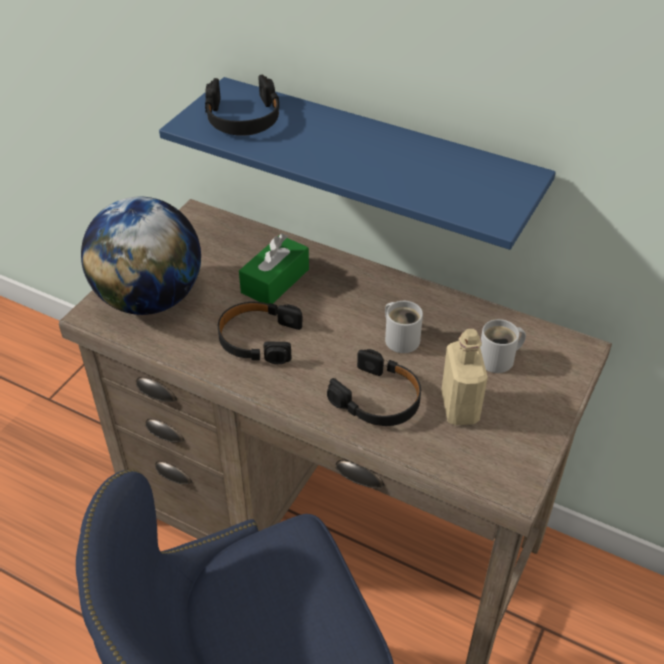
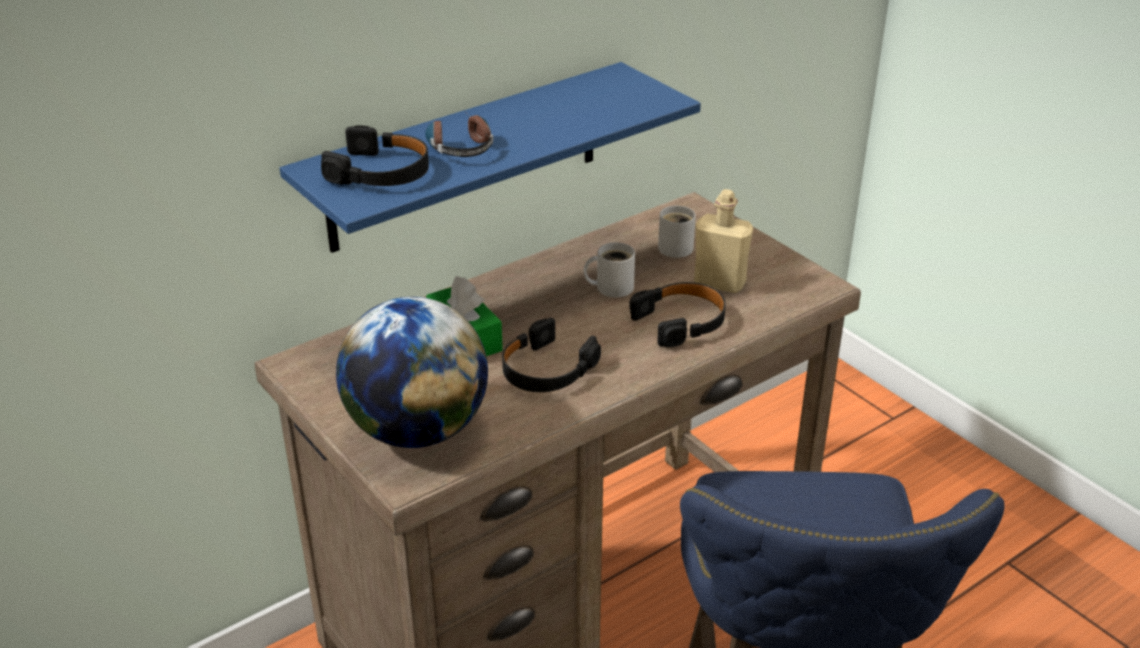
camera: 65 degrees left, 10 degrees down
none -> headphones [425,111,493,157]

